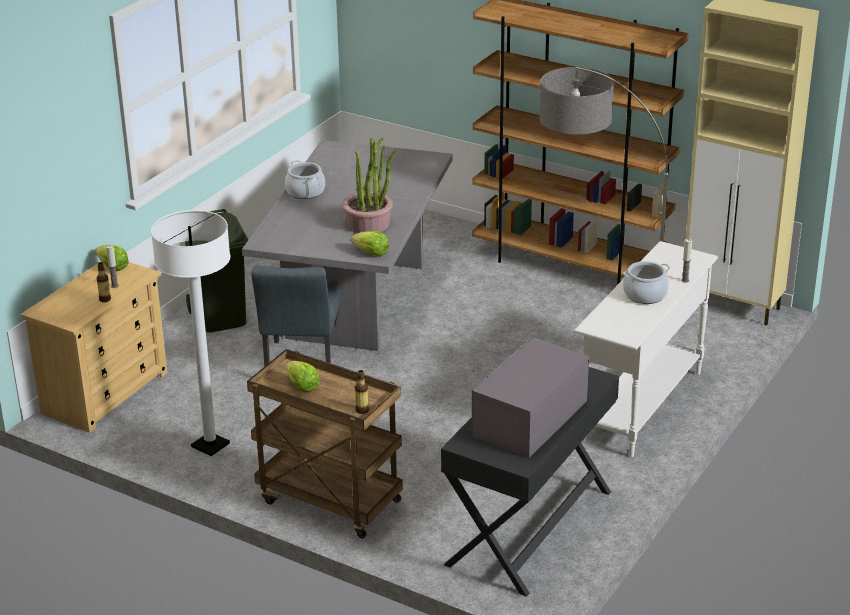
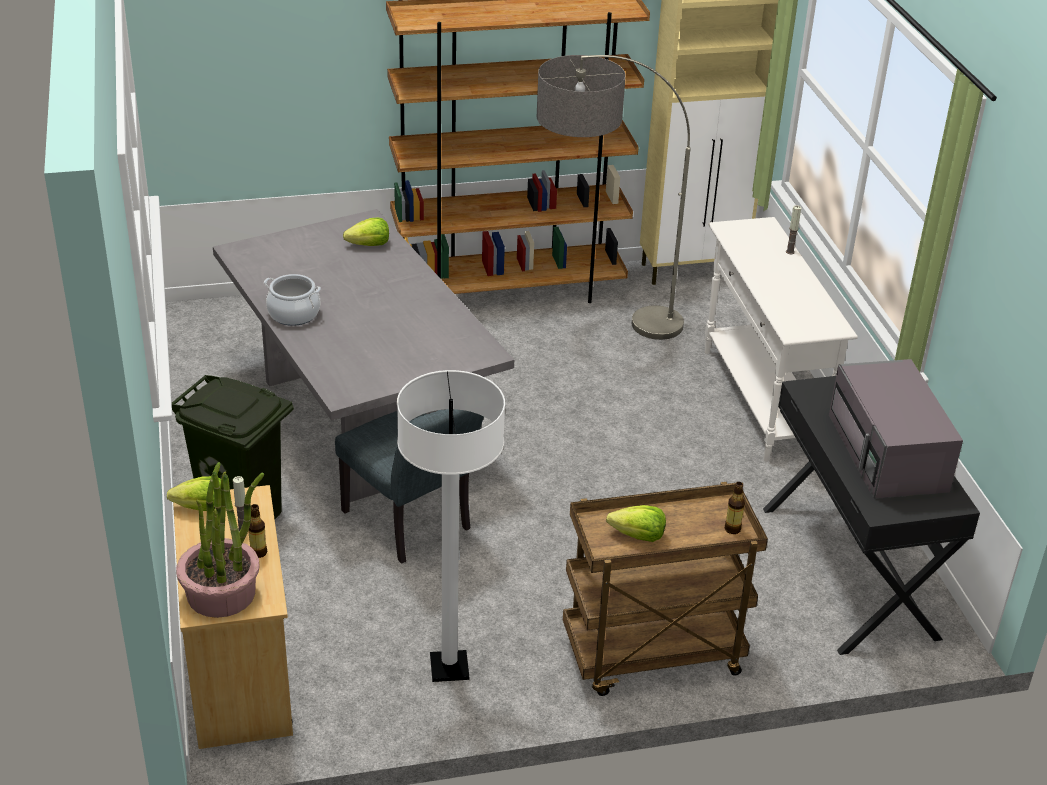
camera: 45 degrees left, 5 degrees up
potted plant [342,138,397,233] -> potted plant moved to [176,462,264,618]
lettuce [351,231,389,257] -> lettuce moved to [343,218,389,246]
cooking pot [623,261,670,304] -> none

